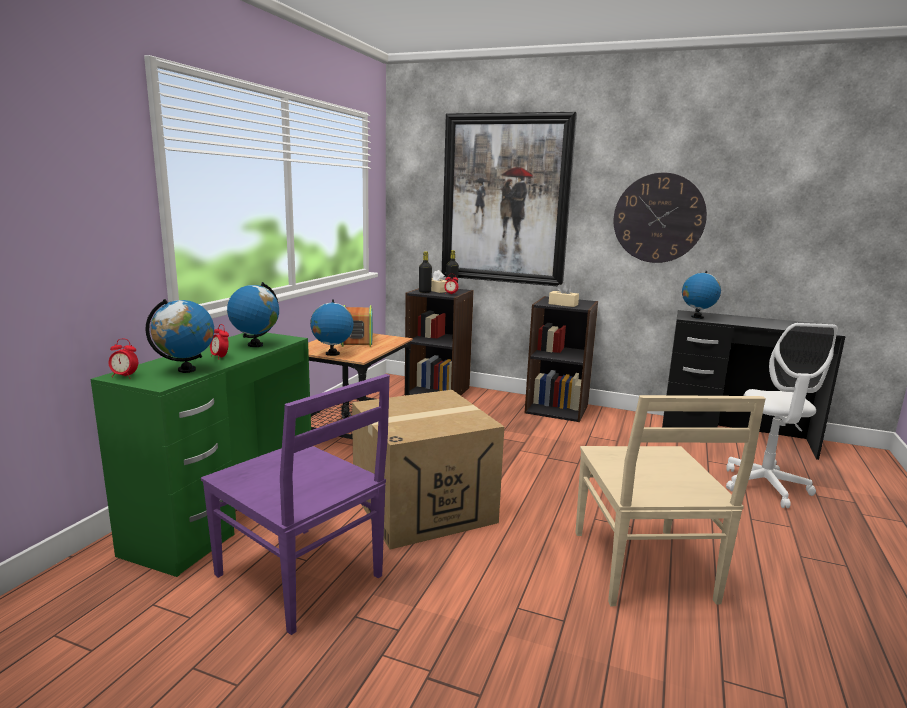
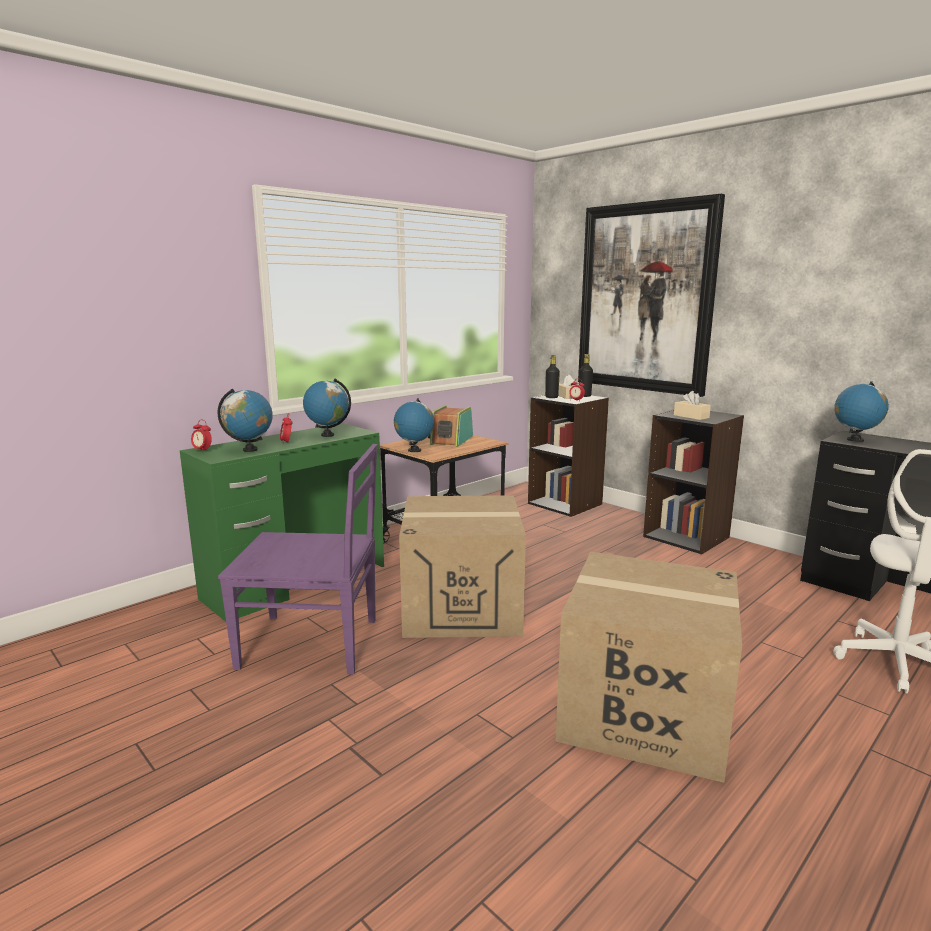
camera: 25 degrees right, 0 degrees up
purple chair [201,374,390,635] -> purple chair turned 60 degrees counterclockwise [218,444,377,675]
beige chair [576,395,766,606] -> cardboard box [556,552,742,783]
wall clock [614,173,707,263] -> none

